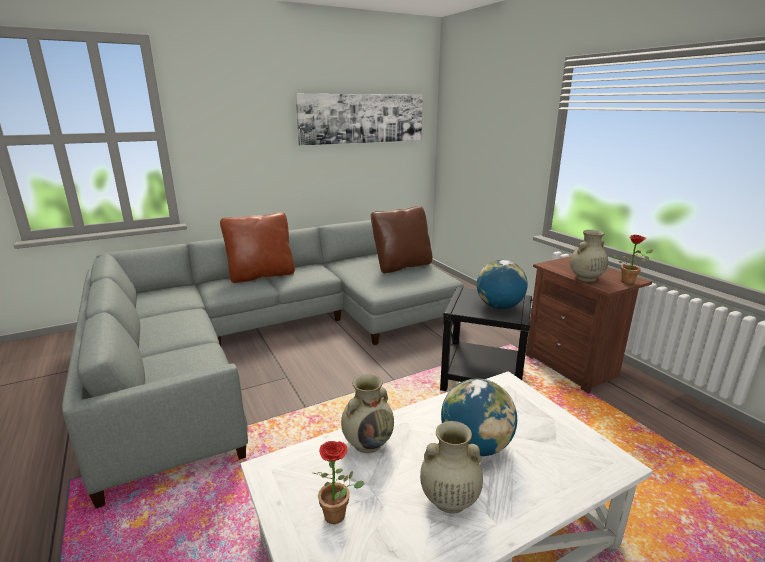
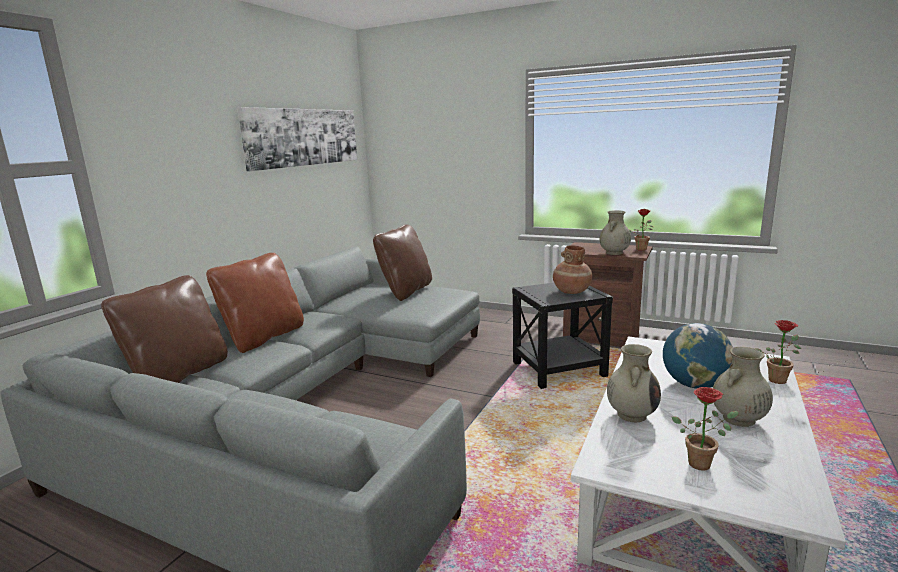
camera: 35 degrees left, 5 degrees down
globe [477,260,528,309] -> brown vase [553,245,592,294]
none -> brown pillow [101,275,228,383]
none -> potted plant [755,320,801,384]

